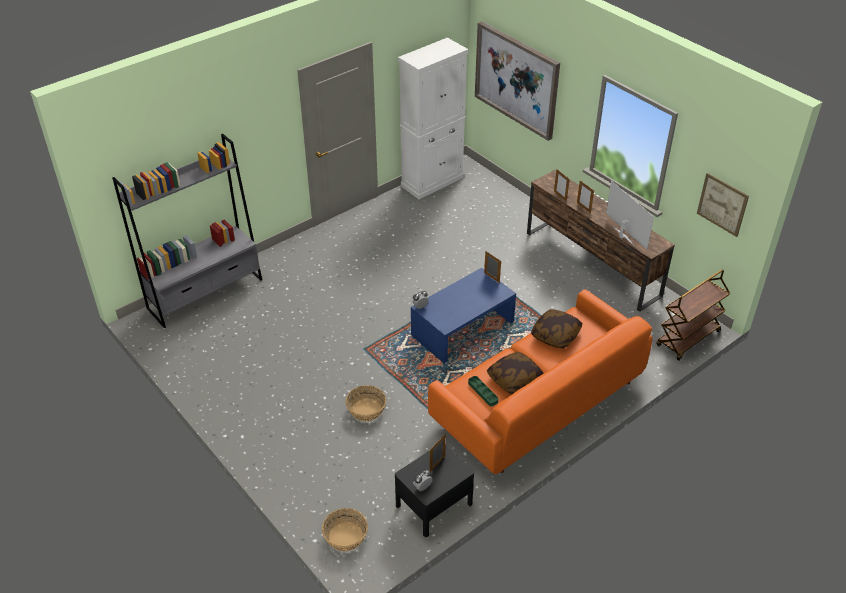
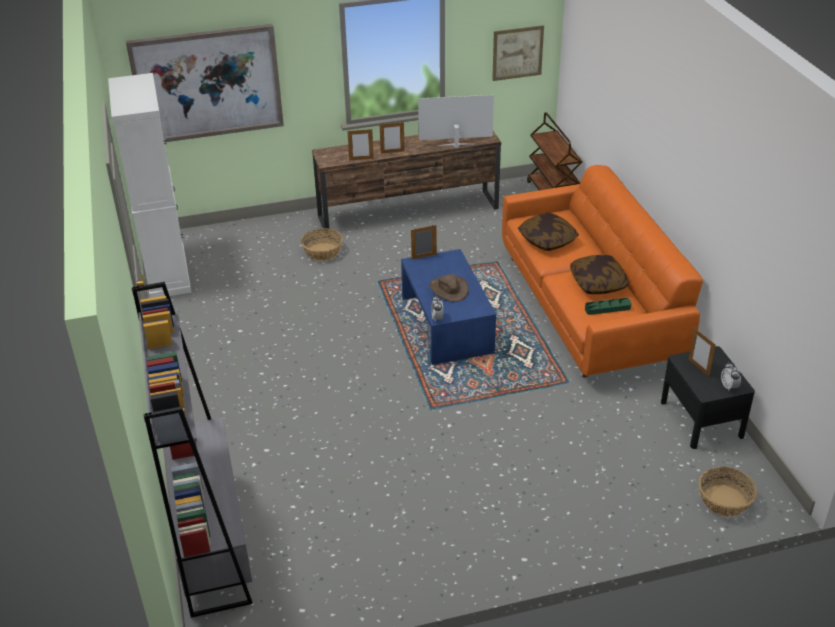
camera: 65 degrees left, 5 degrees down
basket [345,385,386,421] -> basket moved to [301,228,343,261]
none -> brown hat [429,274,469,302]

